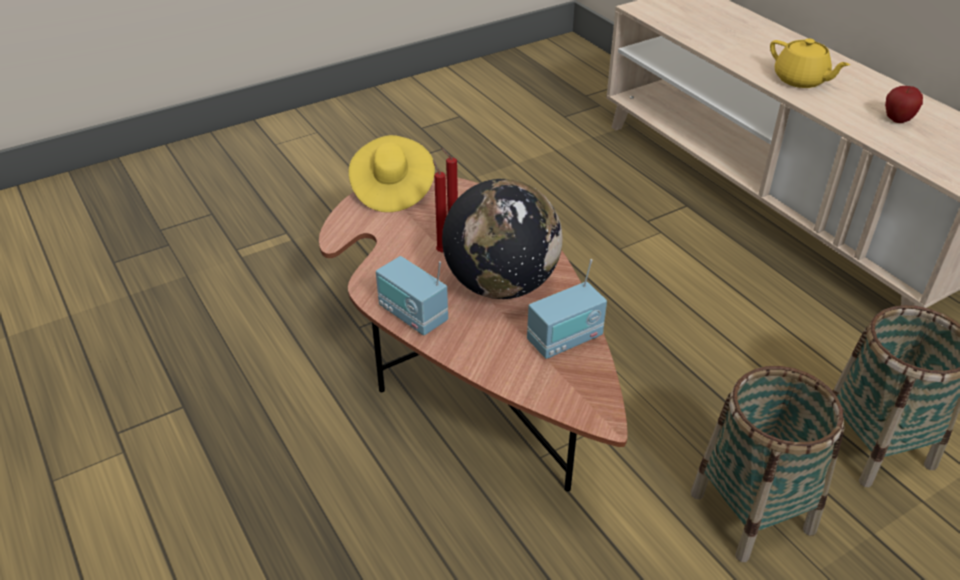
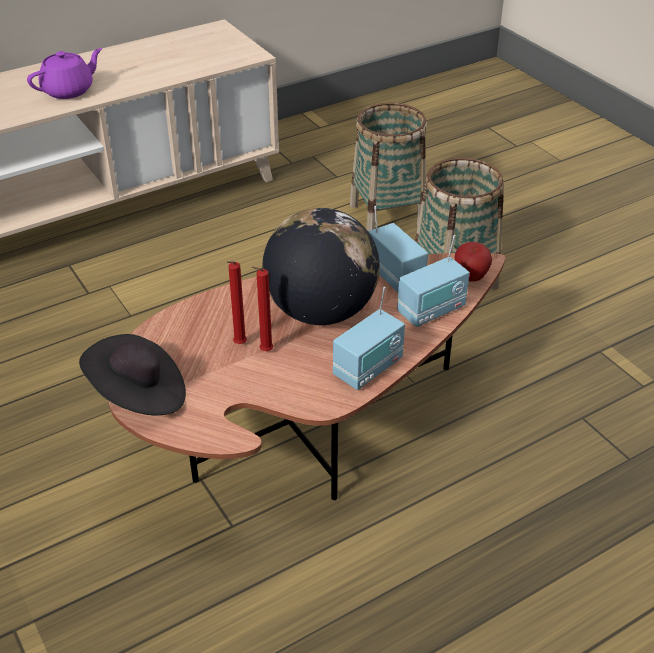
camera: 90 degrees left, 0 degrees up
yellow hat [349,135,435,212] -> black hat [79,334,186,415]
yellow teapot [770,38,850,88] -> purple teapot [27,48,102,99]
apple [885,86,923,123] -> apple moved to [455,242,492,282]
none -> radio [397,235,470,327]

